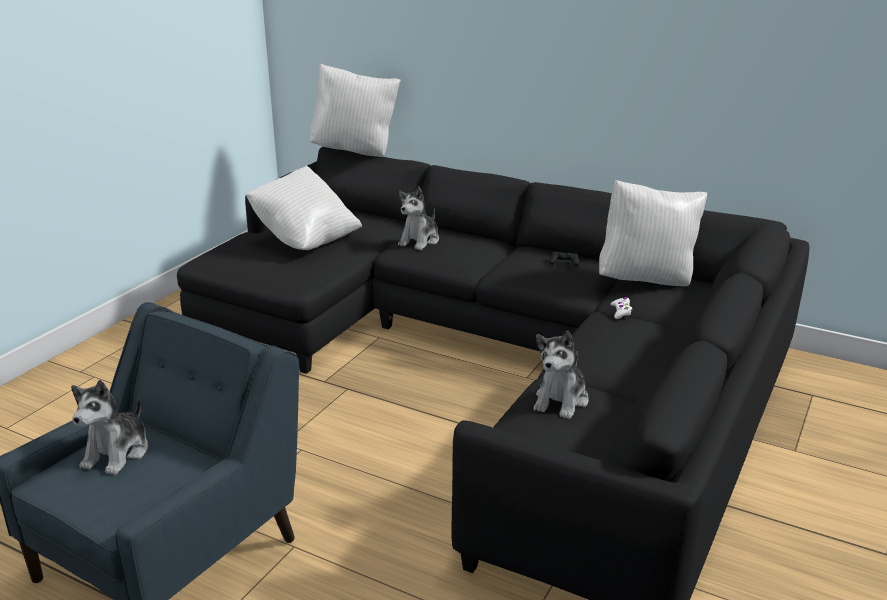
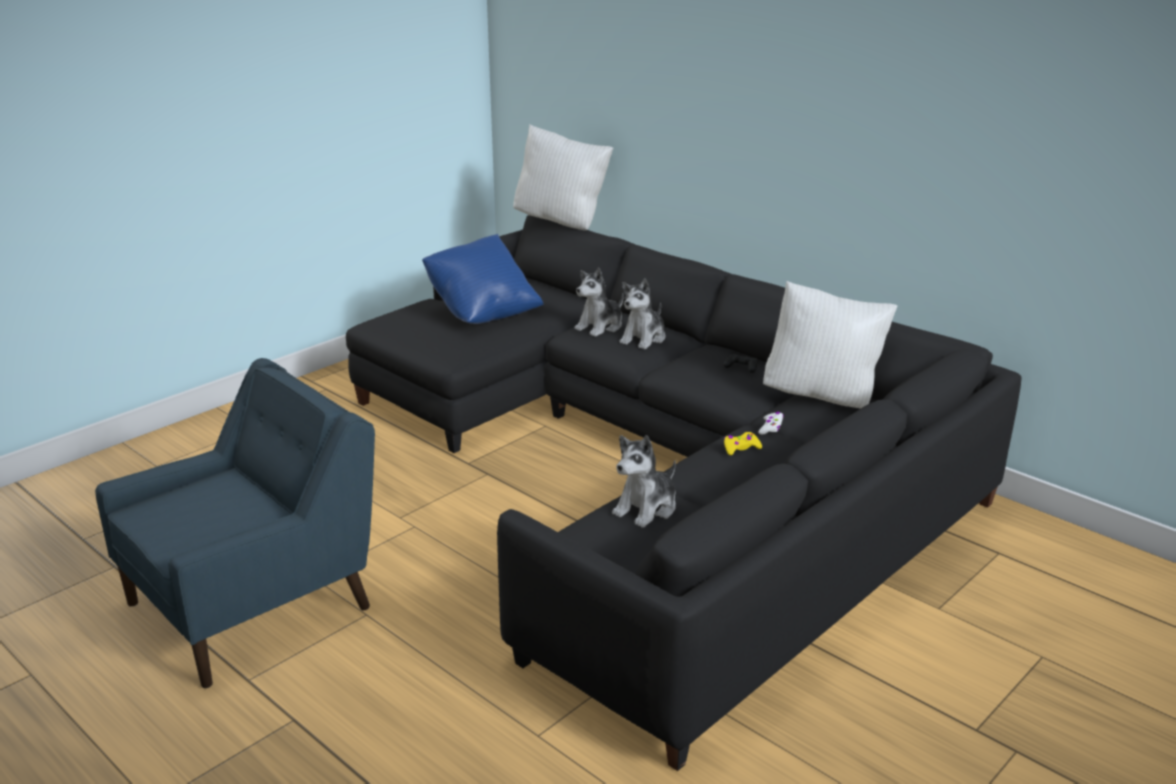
camera: 15 degrees right, 0 degrees up
plush toy [71,380,148,475] -> plush toy moved to [620,278,665,349]
white pillow [246,166,362,250] -> blue pillow [422,234,543,324]
none -> yellow game controller [724,432,762,455]

